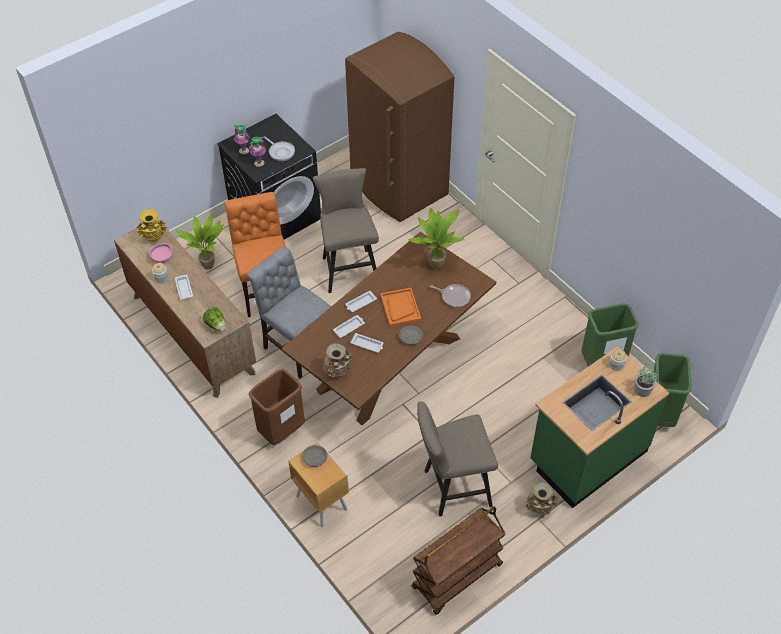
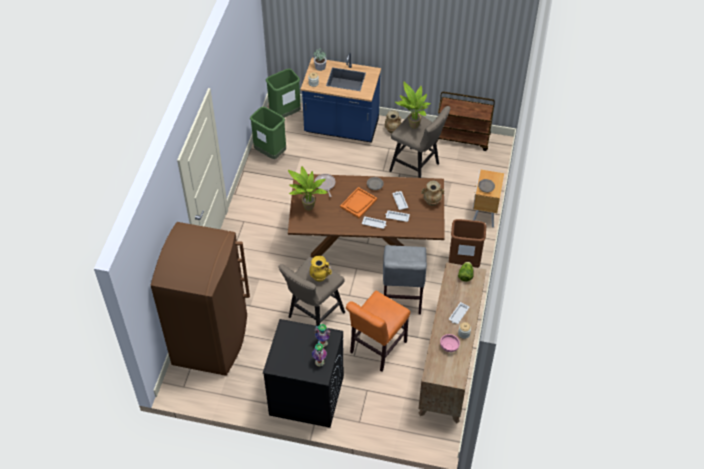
camera: 130 degrees left, 0 degrees up
yellow vase [136,209,167,242] -> yellow vase moved to [310,256,332,282]
potted plant [176,214,224,270] -> potted plant moved to [395,82,431,129]
frying pan [263,136,295,161] -> none
green counter [530,347,669,508] -> blue counter [301,52,381,143]

